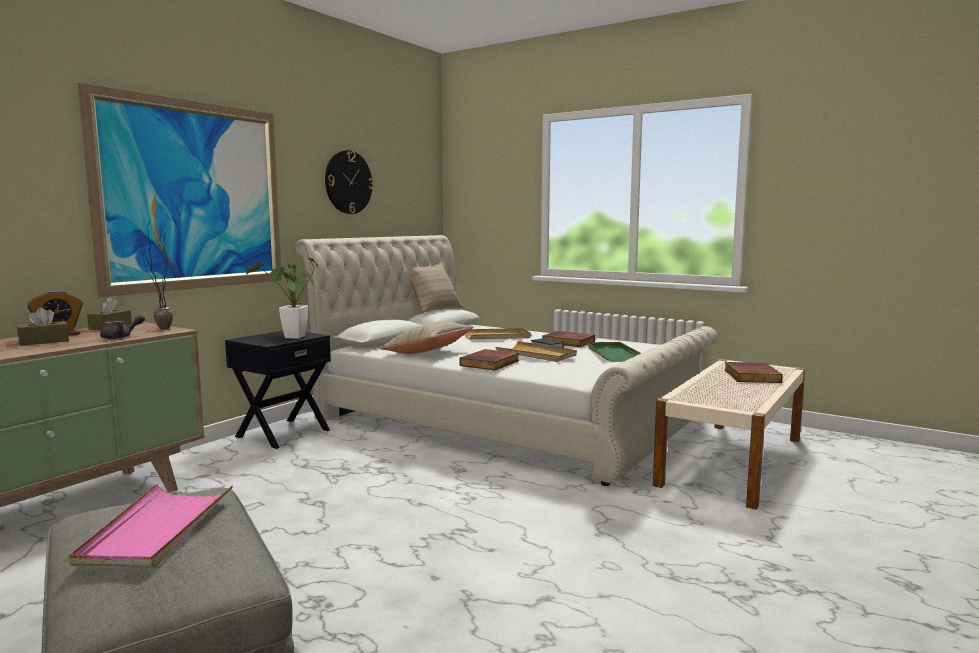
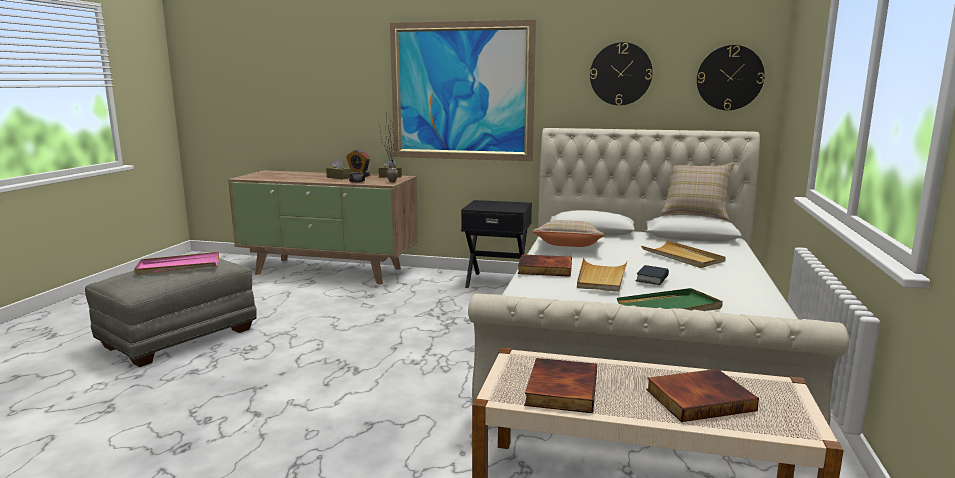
camera: 70 degrees right, 5 degrees up
potted plant [246,258,318,339] -> none
book [542,331,595,347] -> book moved to [524,358,597,413]
none -> wall clock [697,45,765,110]

